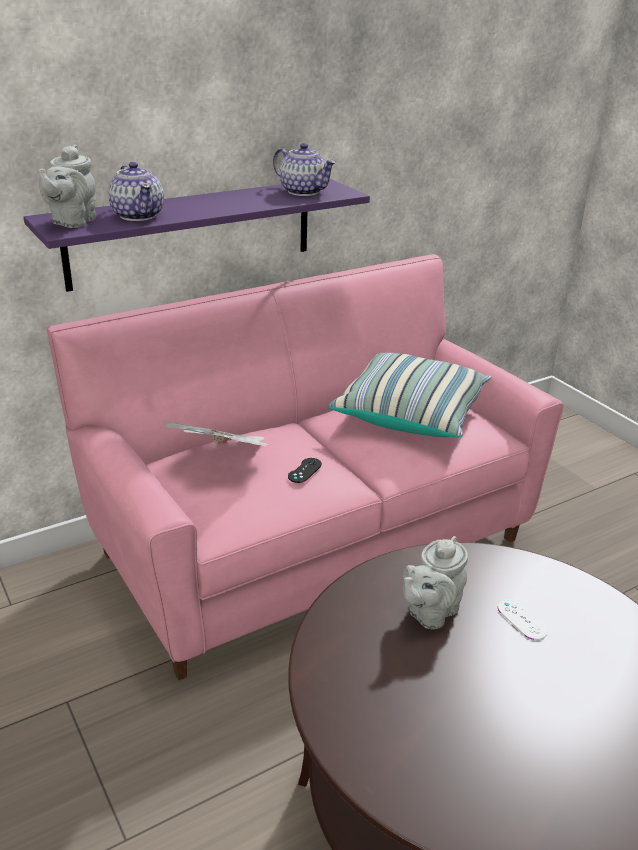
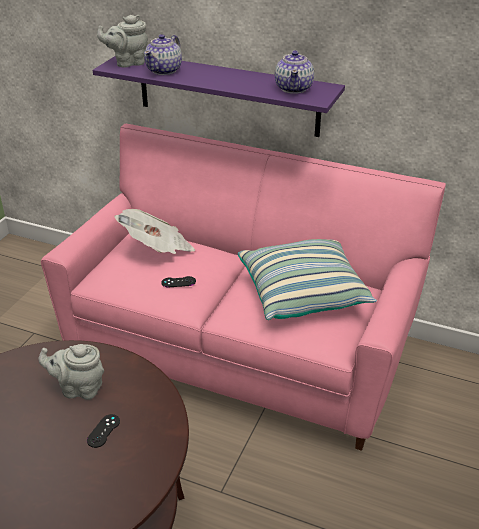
camera: 55 degrees right, 5 degrees up
white game controller [498,599,547,640] -> black game controller [87,414,120,448]

